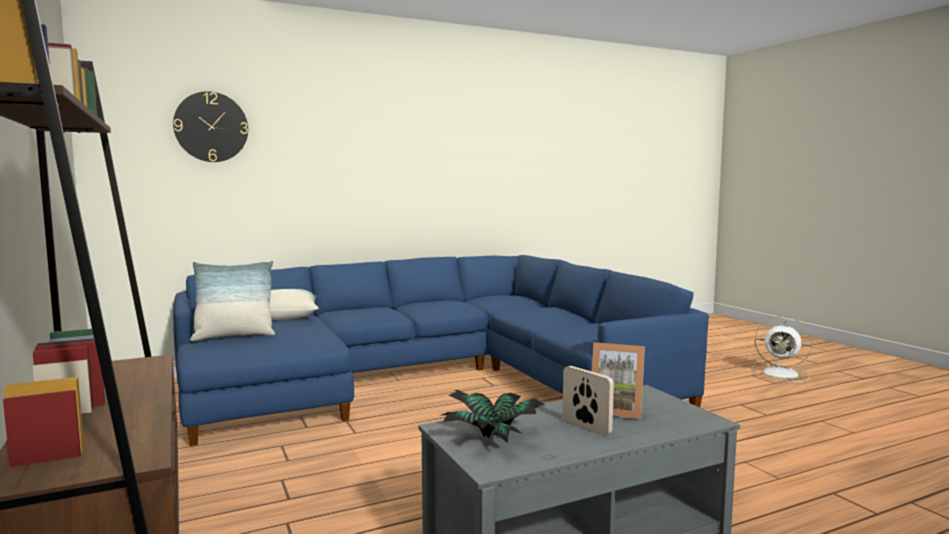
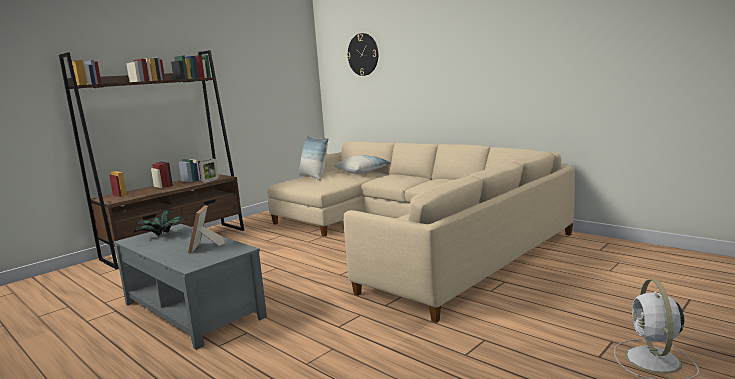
camera: 70 degrees right, 5 degrees up
blue sofa [173,255,709,446] -> beige sofa [267,141,575,323]
picture frame [563,366,614,436] -> picture frame moved to [199,159,219,183]

